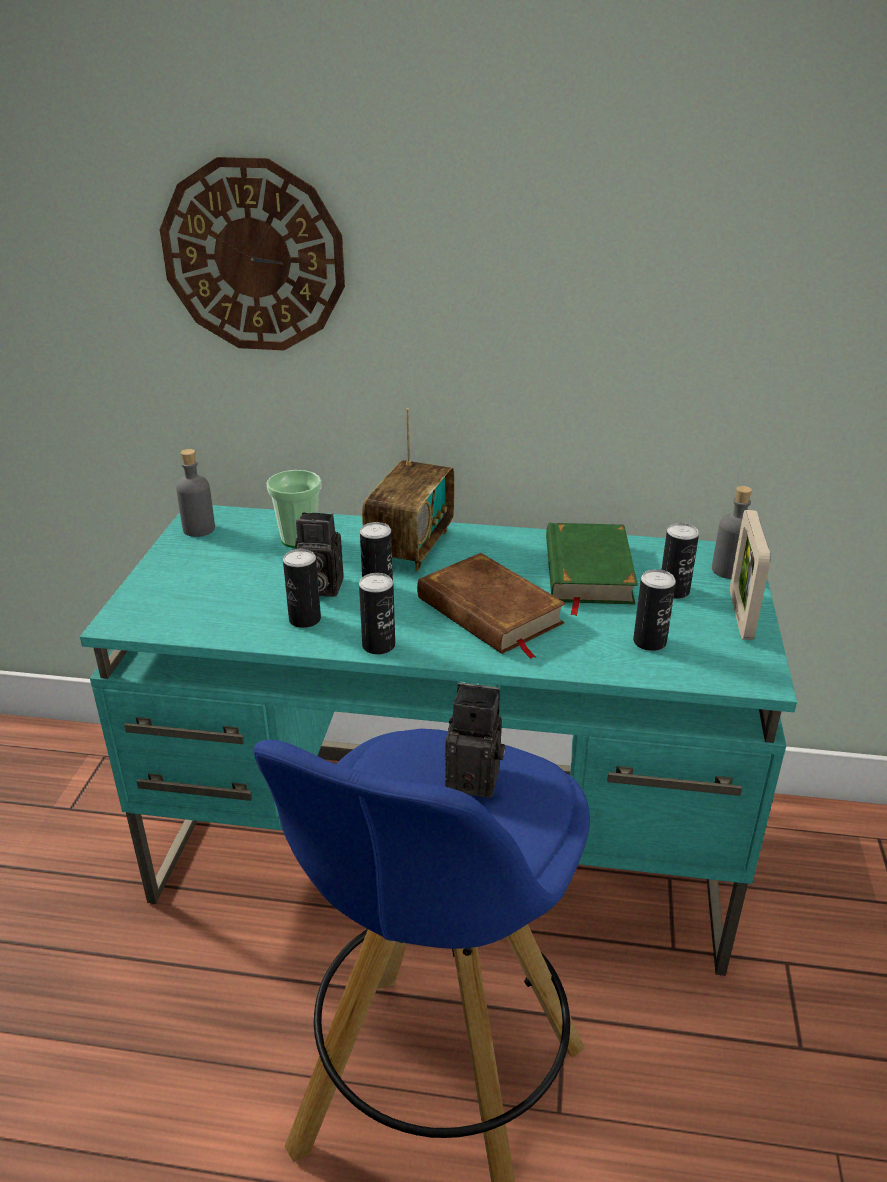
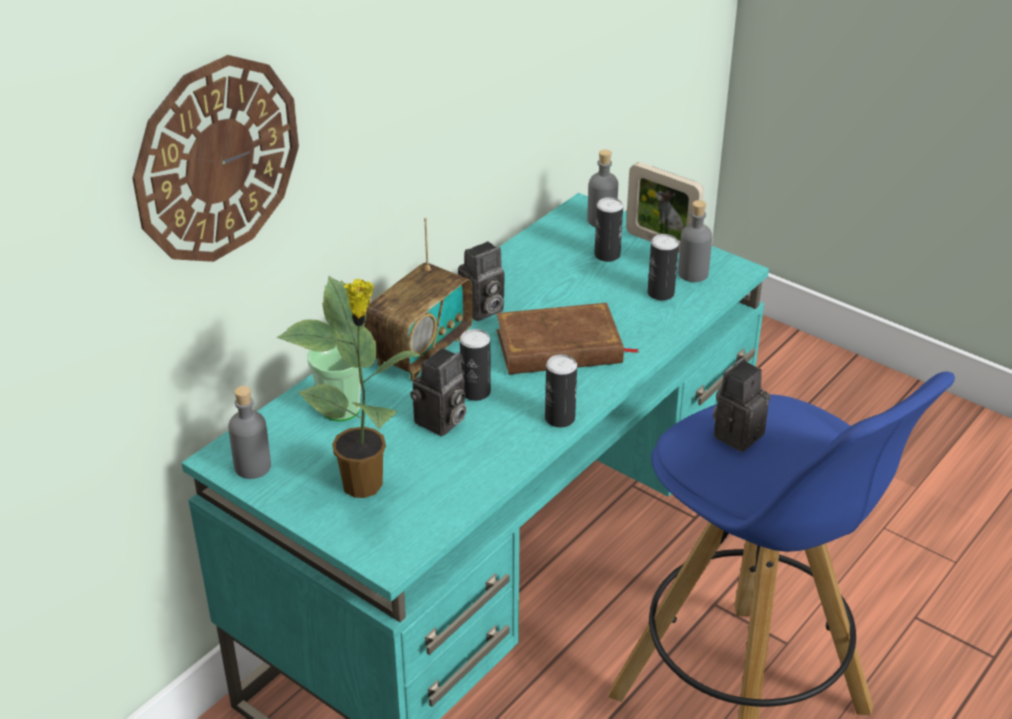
camera: 60 degrees left, 5 degrees up
can [283,549,321,628] -> none
radio [362,408,454,572] -> radio turned 75 degrees clockwise [364,217,473,381]
green book [546,523,638,616] -> none
none -> potted plant [276,276,425,498]
none -> camera [457,241,504,321]
none -> grey bottle [678,200,712,282]

